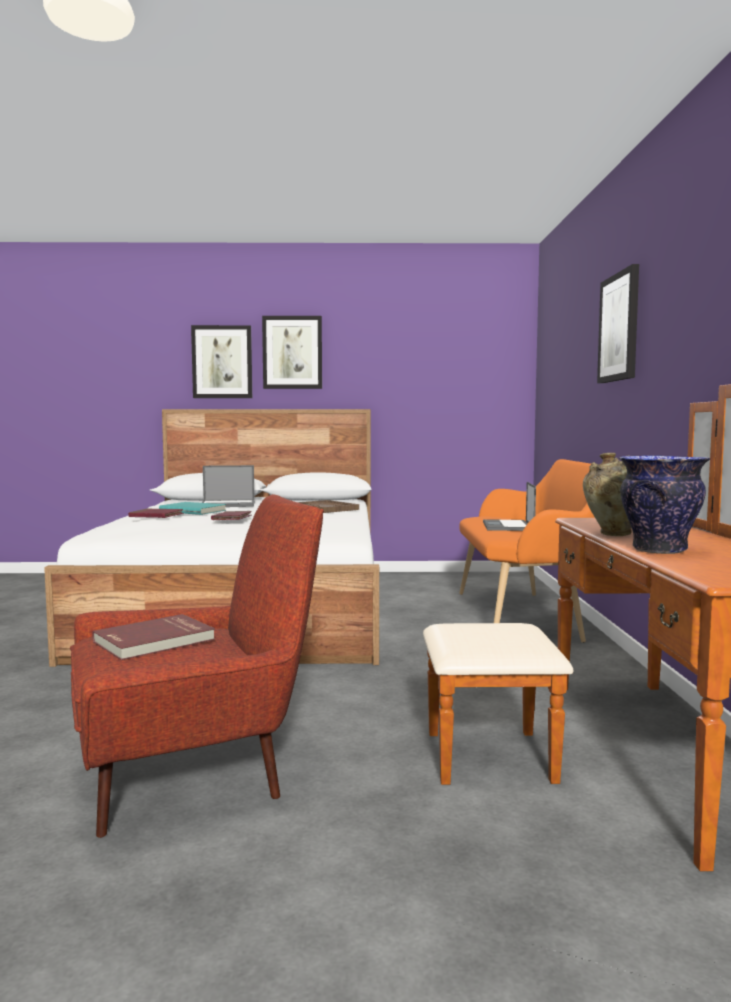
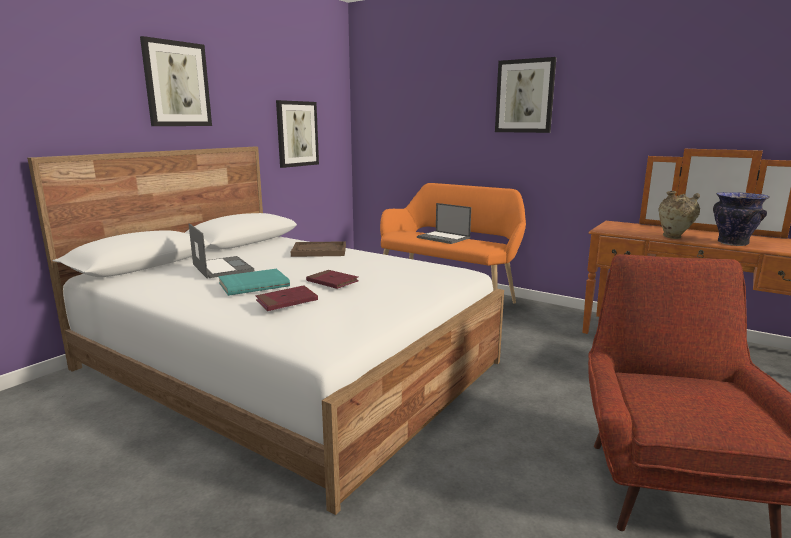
camera: 55 degrees left, 10 degrees up
red book [92,614,215,660] -> none
picture [191,325,252,398] -> picture moved to [276,100,319,168]
laptop [202,465,255,507] -> laptop turned 60 degrees counterclockwise [189,223,254,279]

